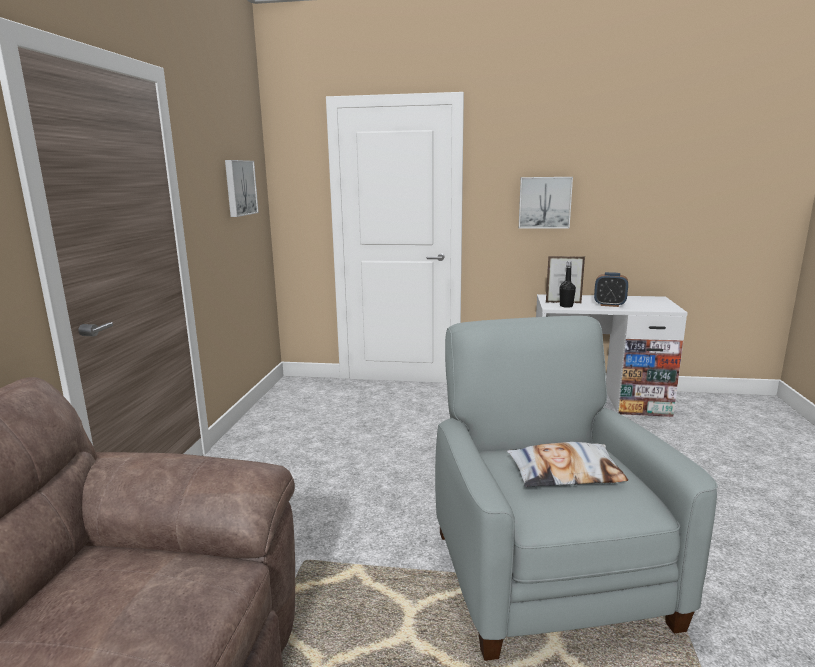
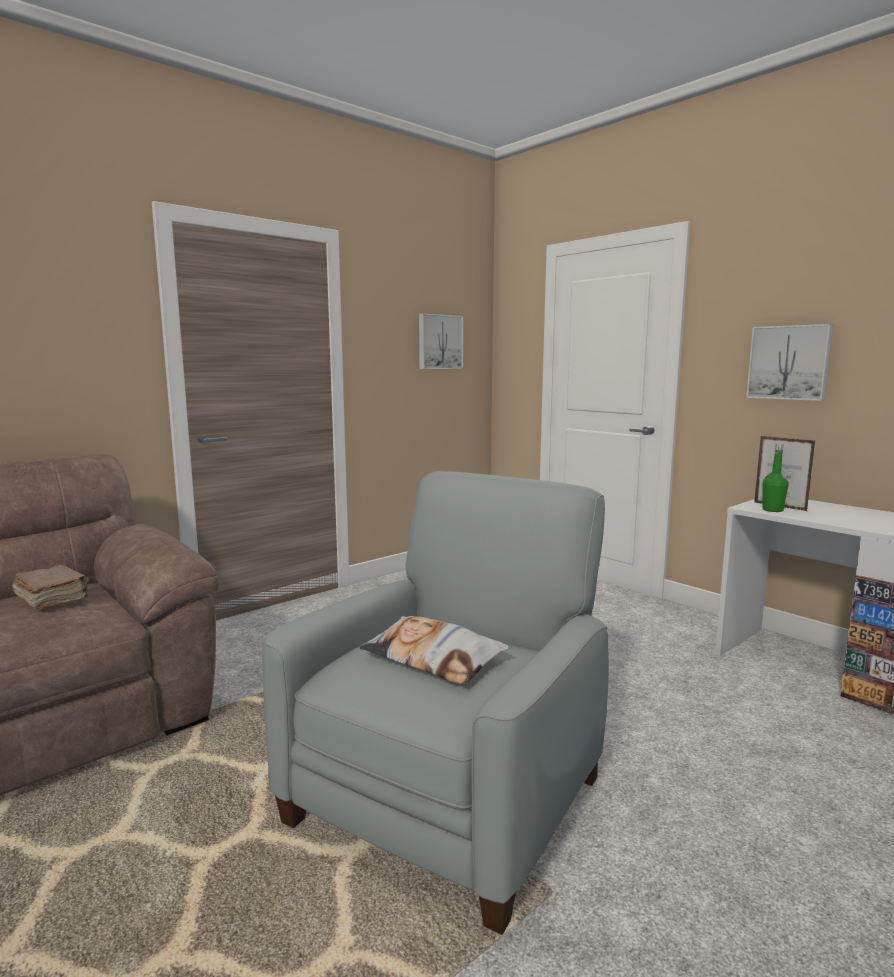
camera: 40 degrees right, 5 degrees down
black bottle [559,261,576,308] -> green bottle [762,444,789,512]
alarm clock [594,272,628,307] -> none
none -> brown book [12,565,89,610]

